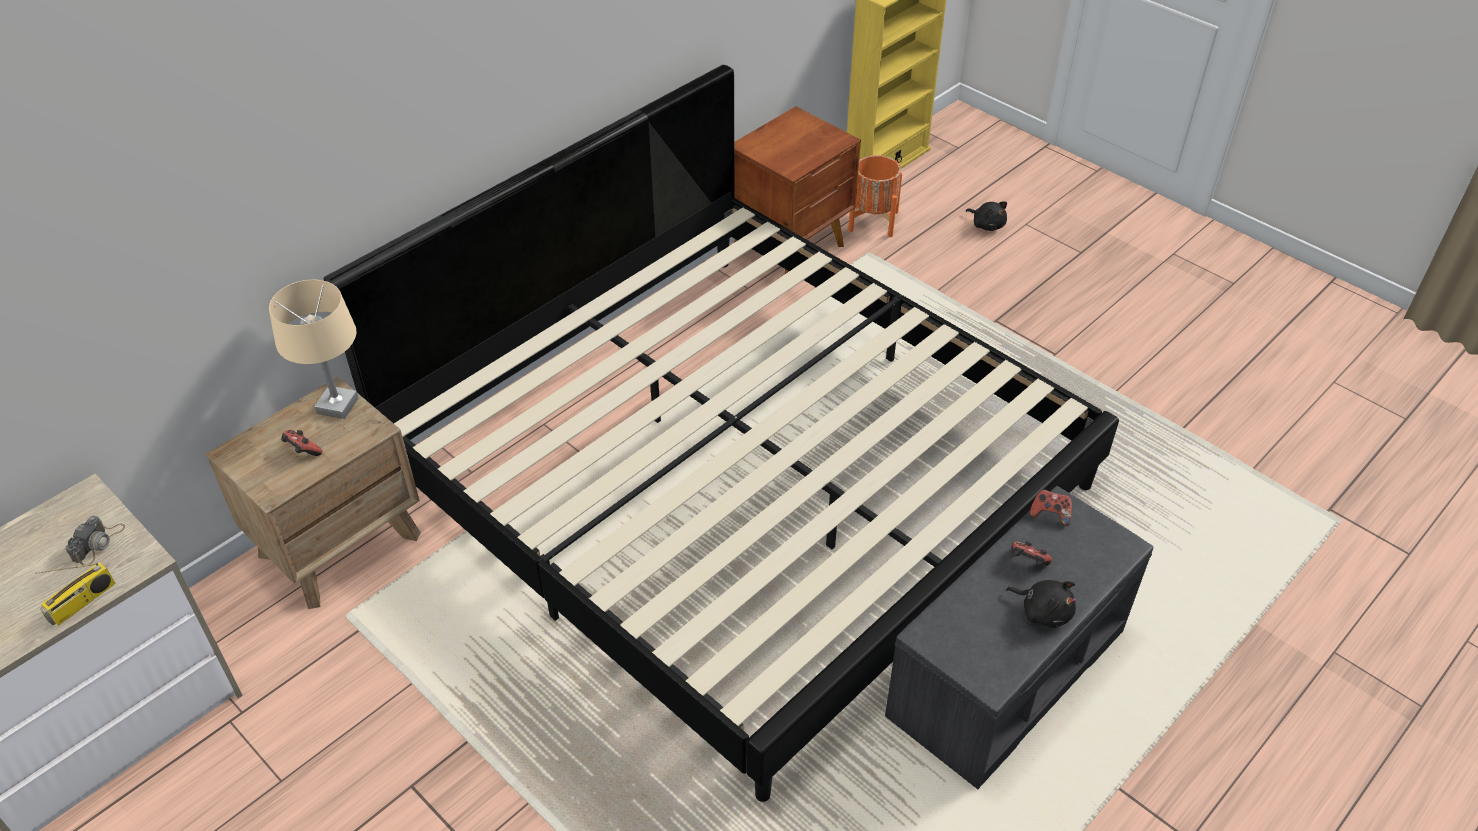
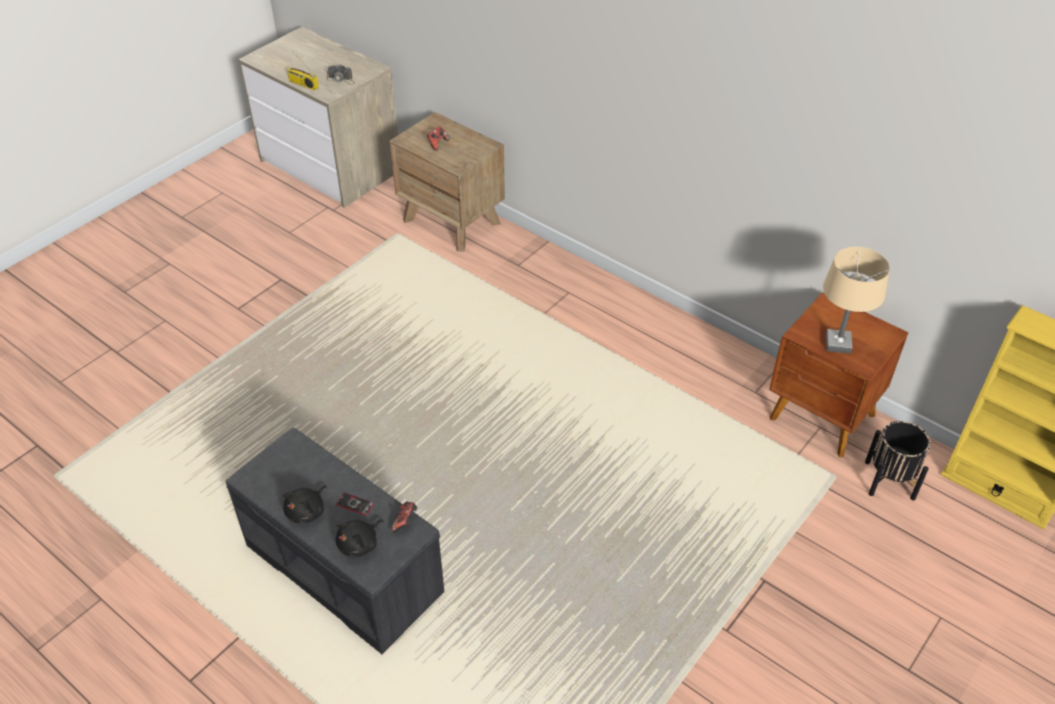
camera: 85 degrees right, 0 degrees up
beige table lamp [269,280,358,419] -> beige table lamp moved to [823,247,890,354]
bed [323,65,1119,802] -> none
orange planter [848,155,902,237] -> black planter [865,421,931,500]
black plush toy [966,201,1007,231] -> black plush toy moved to [336,519,384,556]
game controller [1011,541,1052,566] -> phone [336,493,374,515]

